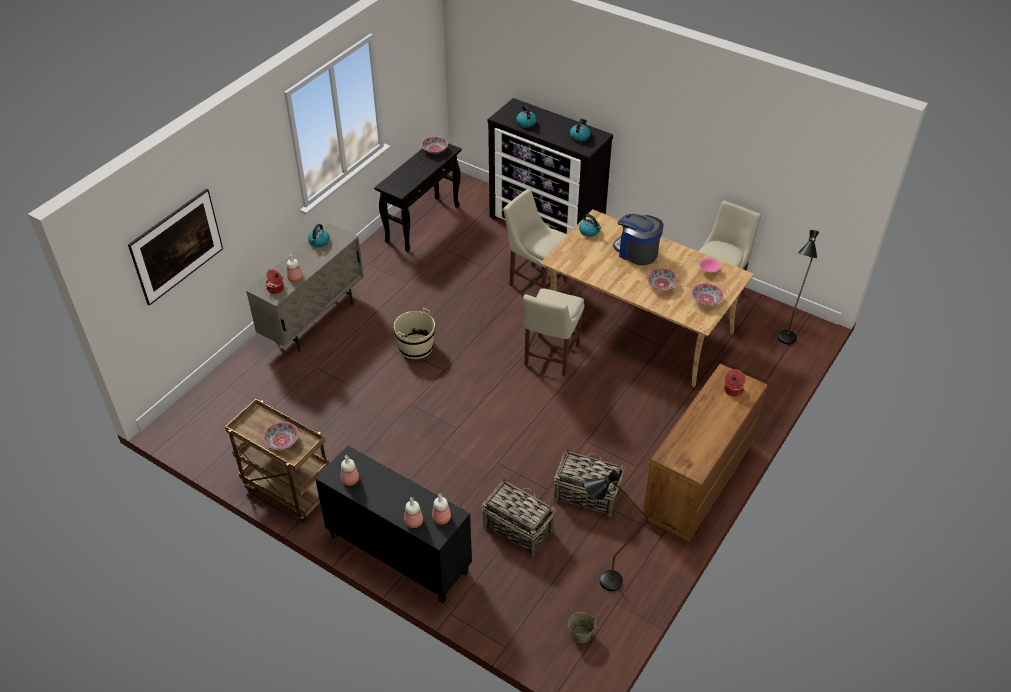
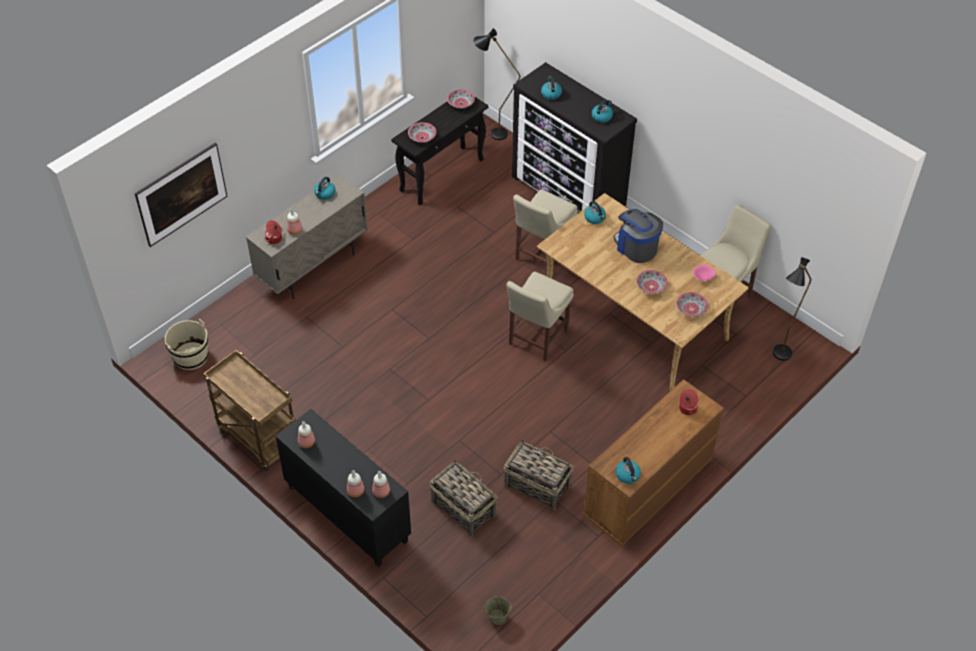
camera: 10 degrees right, 5 degrees up
bowl [262,422,299,450] -> bowl moved to [408,122,437,143]
beige bucket [394,308,435,359] -> beige bucket moved to [165,319,209,370]
beige chair [503,189,567,289] -> beige chair turned 105 degrees counterclockwise [513,190,578,264]
black floor lamp [584,469,648,591] -> black floor lamp moved to [473,28,520,140]
none -> kettle [616,457,641,484]

